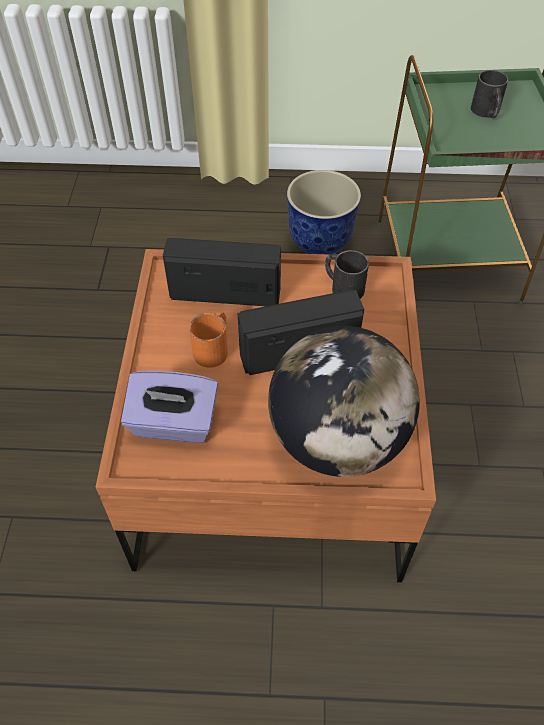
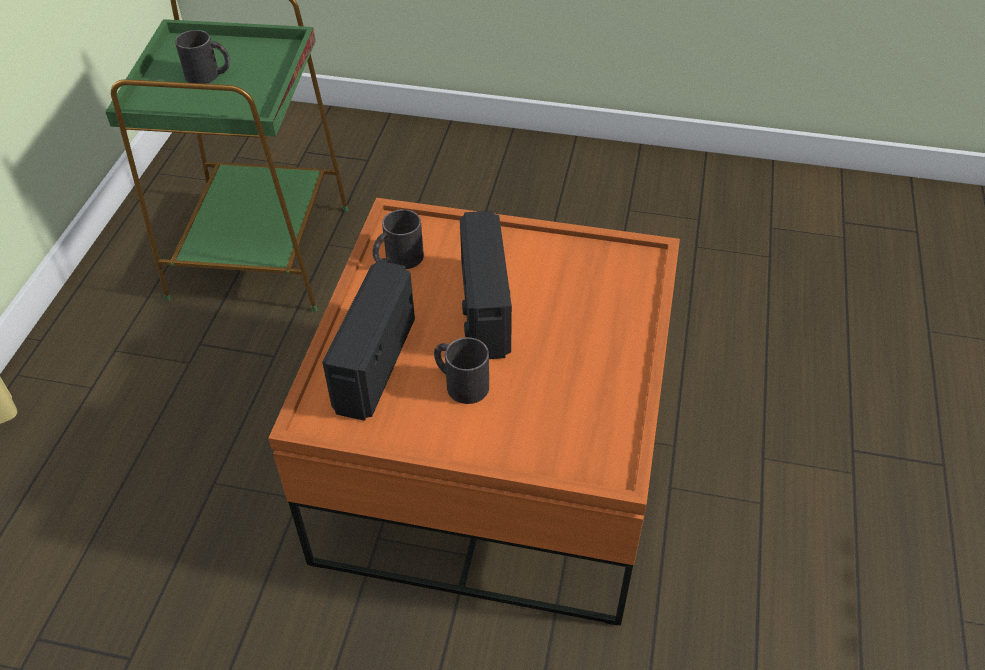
camera: 80 degrees left, 5 degrees down
purple tissue box [121,371,218,443] -> none
orange mug [189,311,228,368] -> black mug [434,337,489,404]
globe [268,326,420,477] -> none
planter [287,170,361,255] -> none

